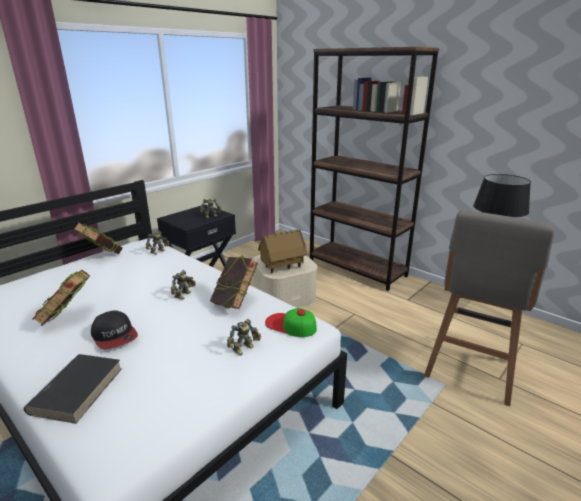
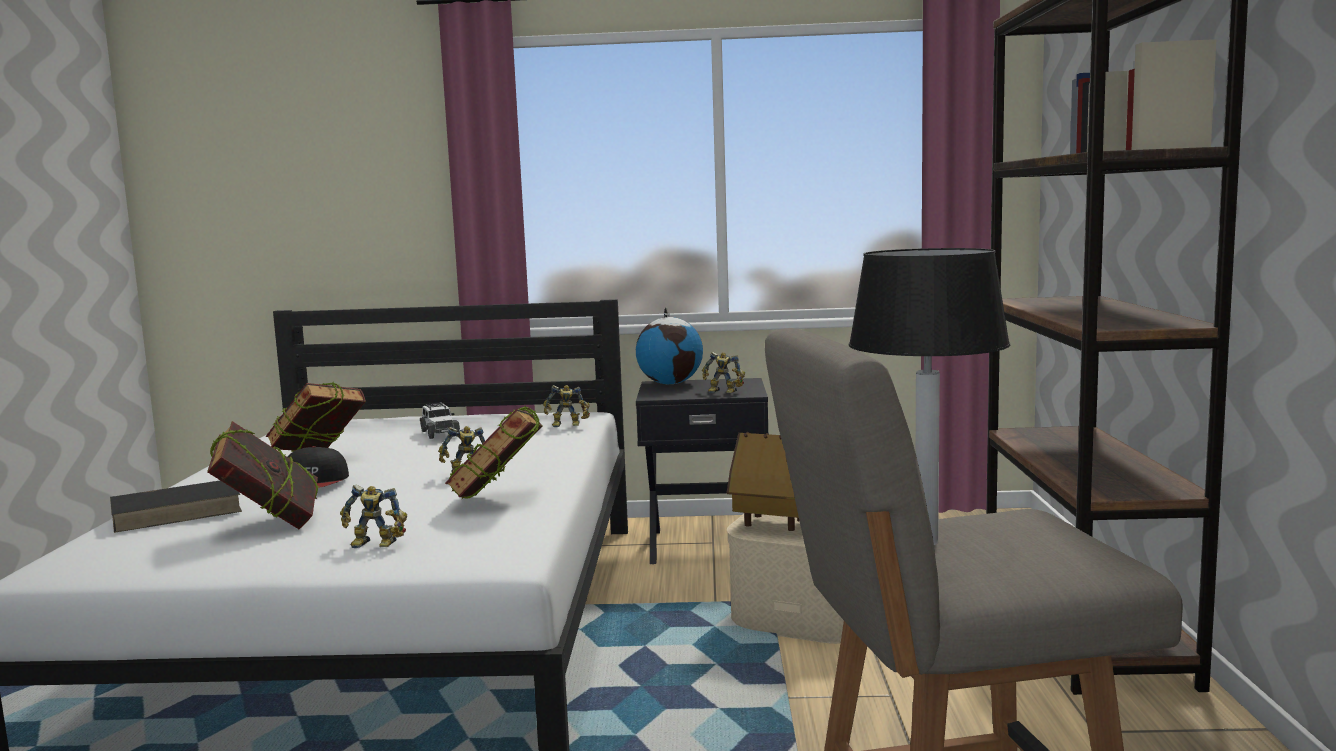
camera: 50 degrees right, 15 degrees down
book [73,222,122,254] -> book moved to [207,421,319,529]
cap [265,308,317,337] -> none
none -> toy car [420,402,460,439]
none -> globe [636,308,703,384]

